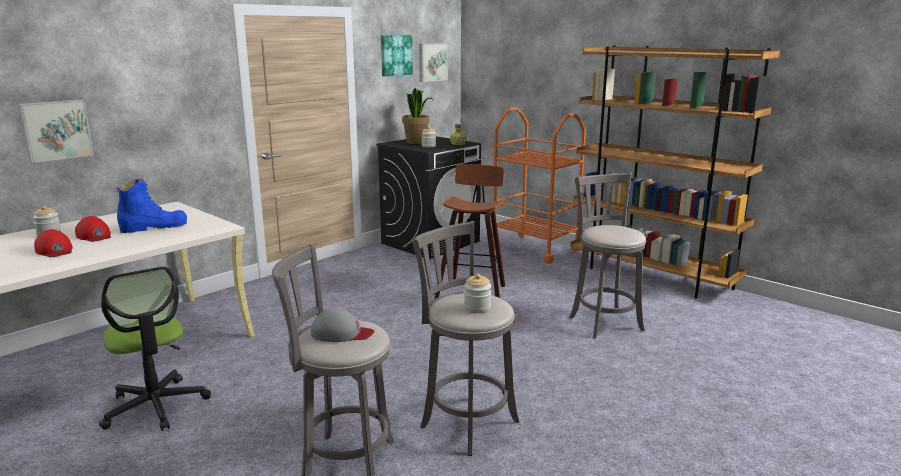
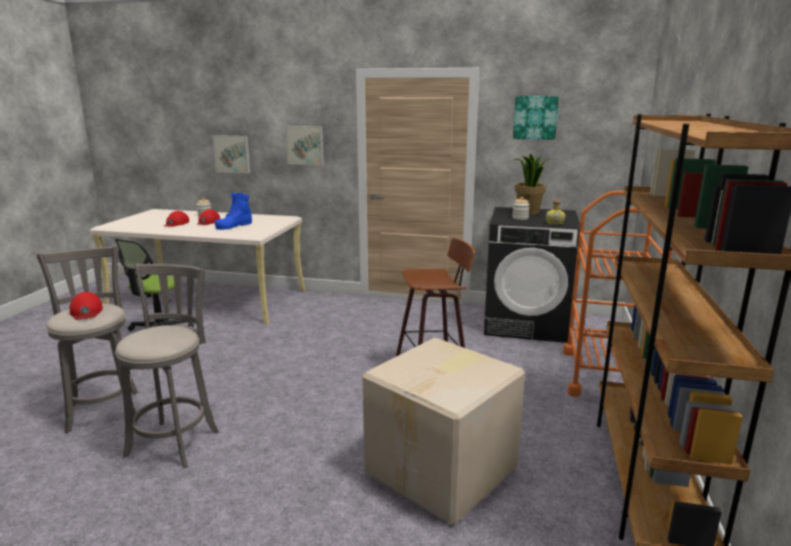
camera: 60 degrees right, 0 degrees up
blue boot [115,179,187,233] -> blue boot turned 90 degrees clockwise [215,192,252,230]
grey cap [311,308,375,342] -> red cap [70,292,103,320]
picture [419,43,448,82] -> picture moved to [285,126,324,165]
jar [464,274,491,313] -> none
grey stool [569,173,646,339] -> cardboard box [363,337,525,525]

